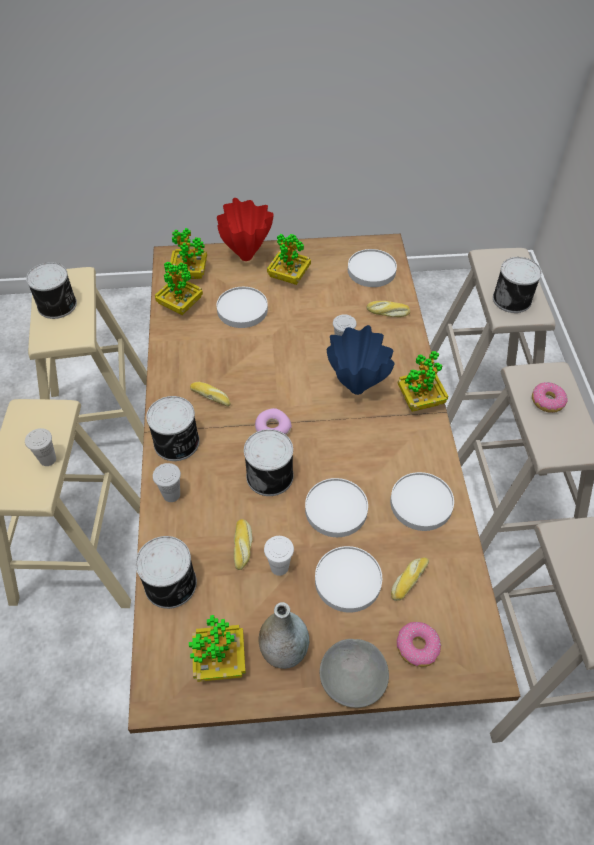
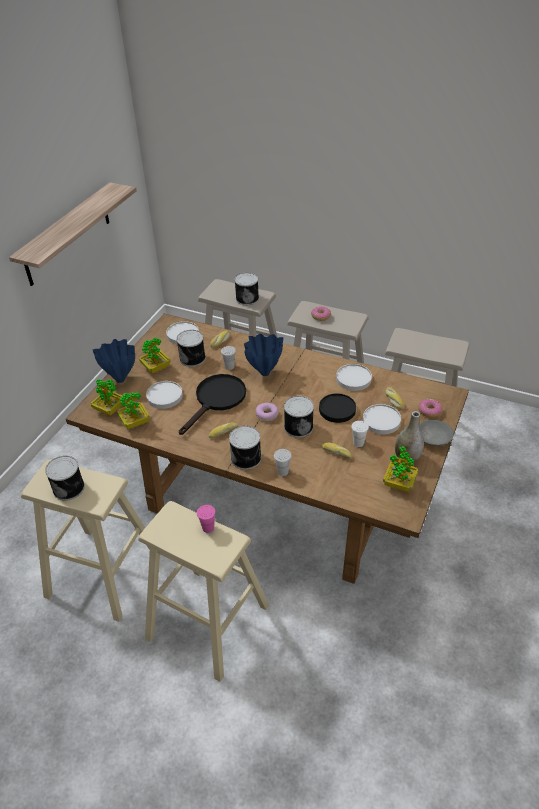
camera: 60 degrees left, 10 degrees down
white cup [25,428,56,466] -> pink cup [197,505,216,533]
can [135,536,197,609] -> can moved to [176,330,206,367]
red vase [217,198,274,261] -> blue vase [93,339,135,383]
white plate [305,478,368,537] -> black plate [319,393,356,423]
potted plant [397,351,448,412] -> none
none -> shelf [9,182,137,286]
none -> black frying pan [179,374,246,435]

